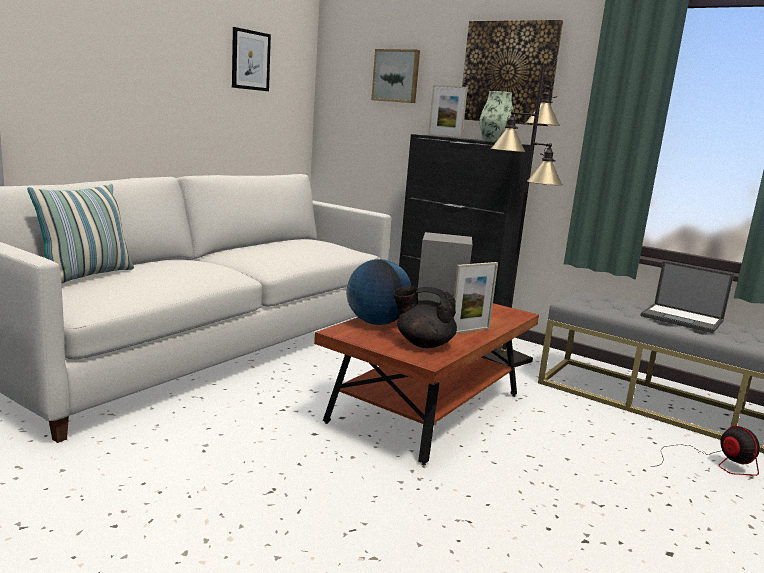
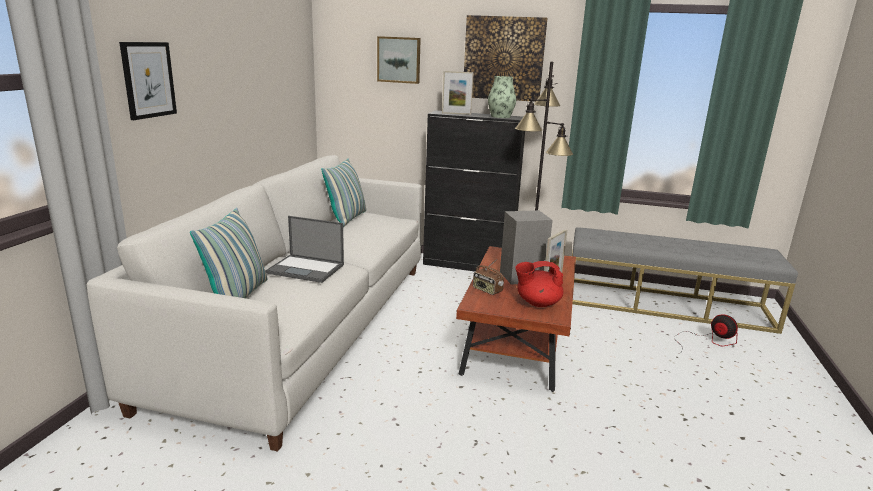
camera: 20 degrees left, 5 degrees up
picture [232,27,271,91] -> picture moved to [119,42,177,120]
globe [347,259,411,325] -> radio [473,259,504,295]
black teapot [393,286,457,348] -> red teapot [515,261,563,307]
laptop [640,261,734,333] -> laptop moved to [265,216,344,283]
none -> pillow [321,158,366,227]

